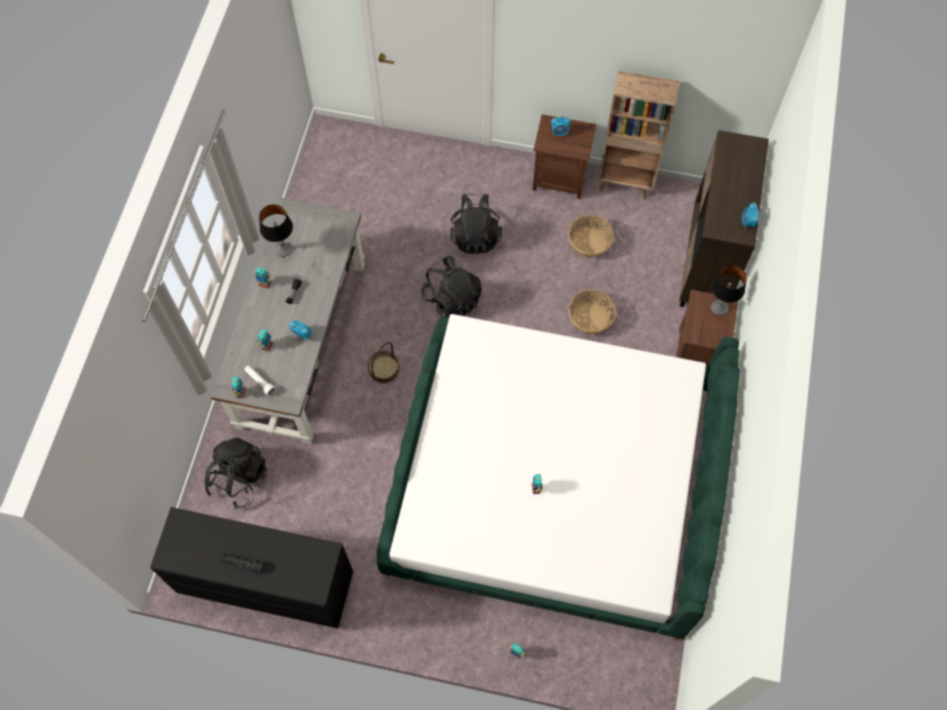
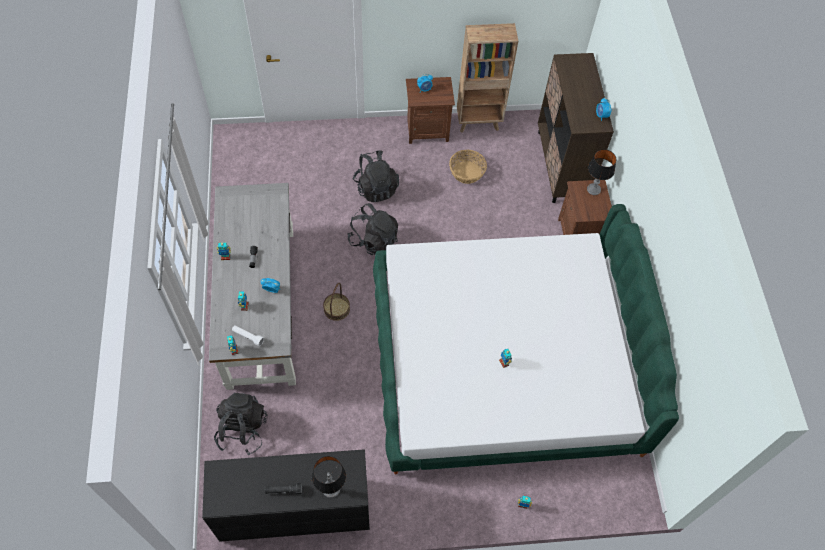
camera: 20 degrees left, 5 degrees down
table lamp [259,204,293,257] -> table lamp moved to [312,456,346,498]
basket [568,289,616,334] -> none

